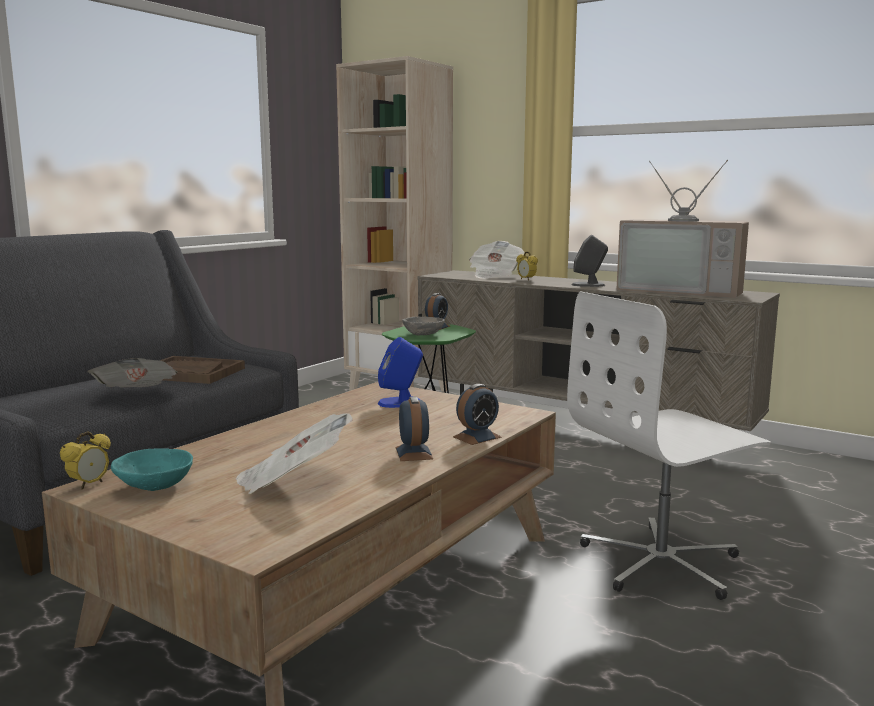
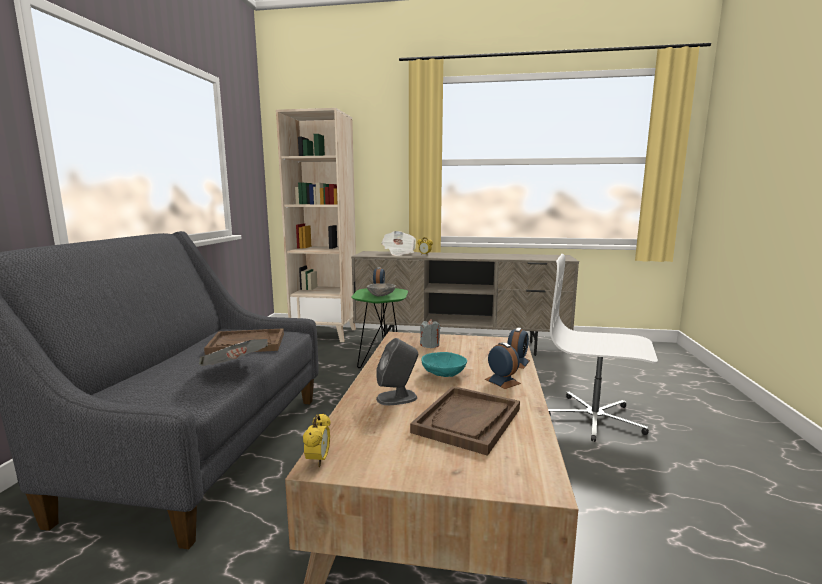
camera: 25 degrees left, 0 degrees up
turquoise bowl [111,448,193,491] -> turquoise bowl moved to [421,352,467,377]
newspaper [236,413,352,494] -> brown tray [410,386,520,456]
blue speaker [378,337,423,408] -> grey candle [420,319,440,348]
white office chair [567,292,771,600] -> white office chair turned 75 degrees clockwise [548,254,658,442]
grey speaker [572,235,608,287] -> grey speaker moved to [376,338,418,405]
television [616,159,749,298] -> none

